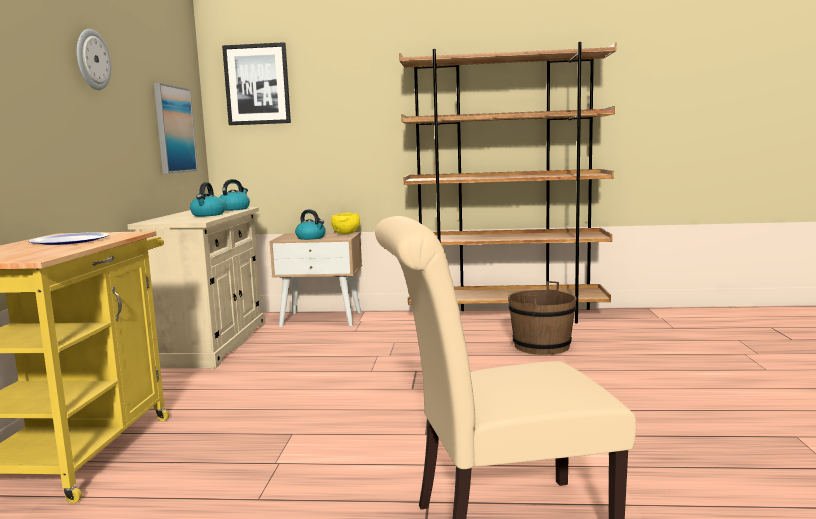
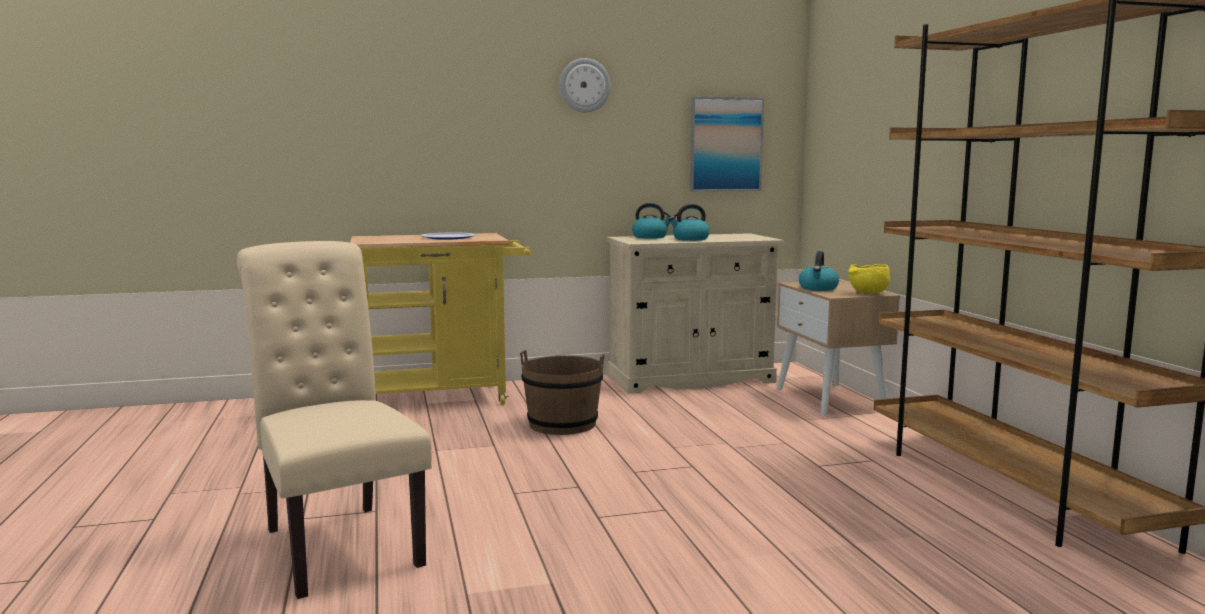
camera: 70 degrees right, 0 degrees up
kettle [219,179,250,211] -> kettle moved to [632,203,671,239]
picture [222,42,291,125] -> none
brown bucket [508,281,577,355] -> brown bucket moved to [520,350,605,435]

